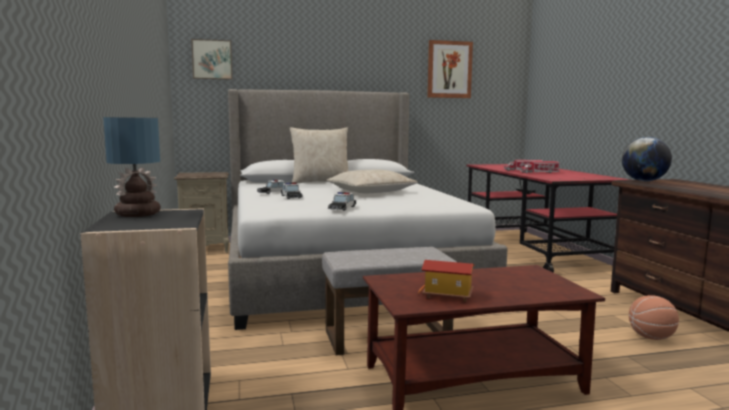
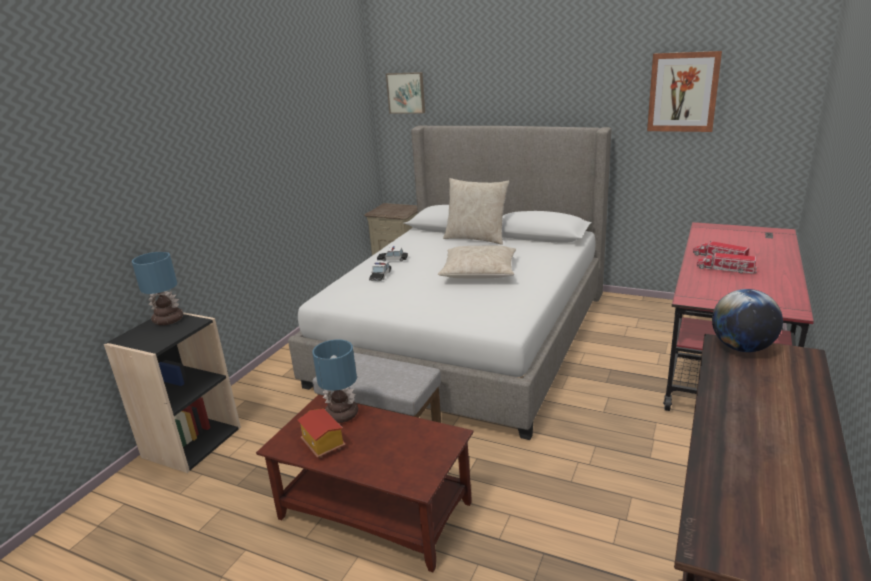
camera: 40 degrees right, 15 degrees up
toy car [328,192,356,211] -> none
basketball [629,295,679,340] -> none
none -> table lamp [312,339,358,423]

